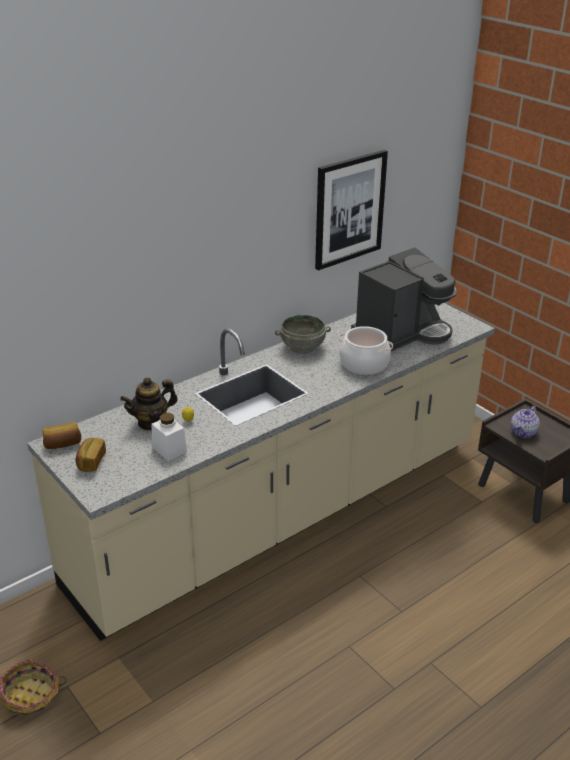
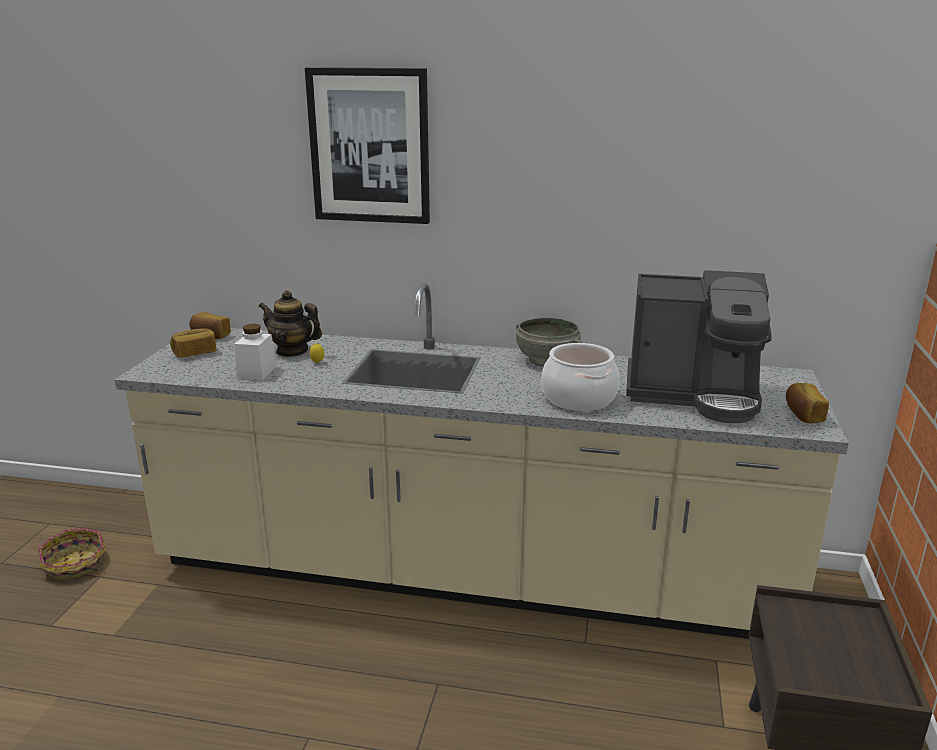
camera: 50 degrees right, 10 degrees down
picture [315,150,388,271] -> picture moved to [305,67,430,224]
teapot [511,406,540,438] -> none
none -> bread [786,383,829,423]

